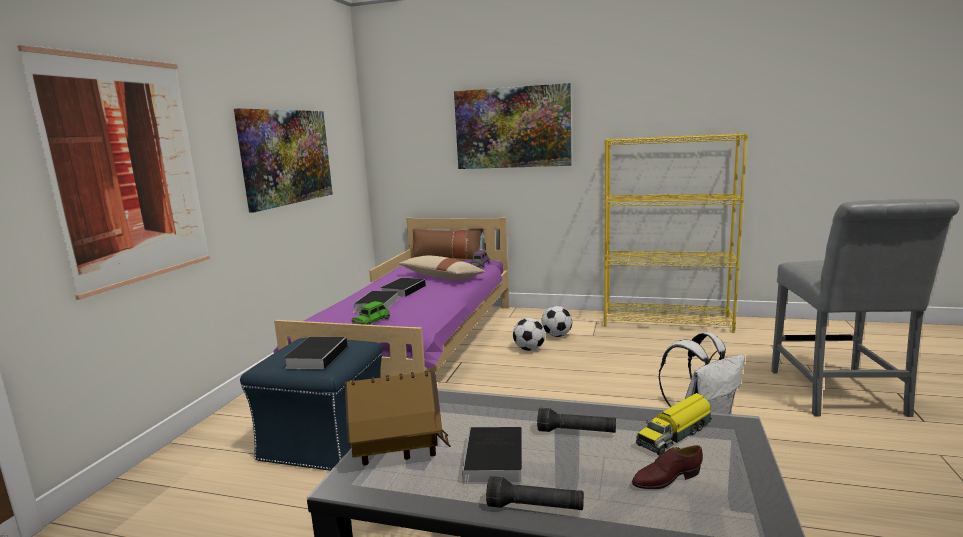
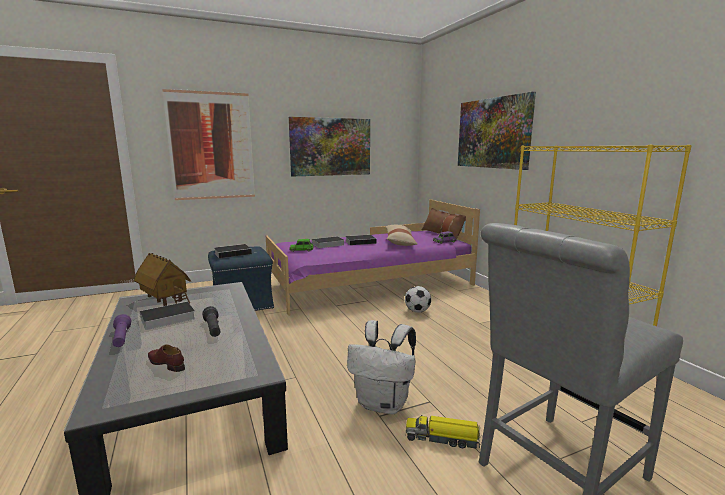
camera: 50 degrees right, 0 degrees up
black flashlight [486,476,584,510] -> purple flashlight [112,314,131,347]
football [541,306,572,337] -> none
toy truck [636,393,712,456] -> toy truck moved to [406,414,482,449]

